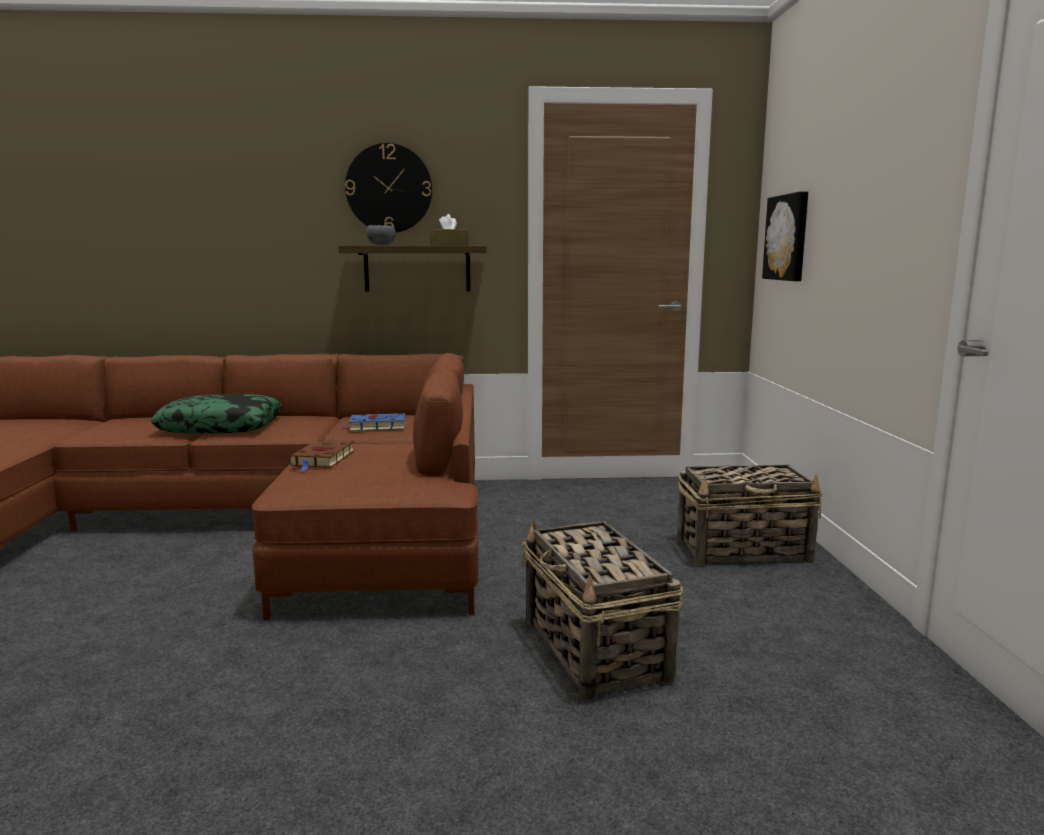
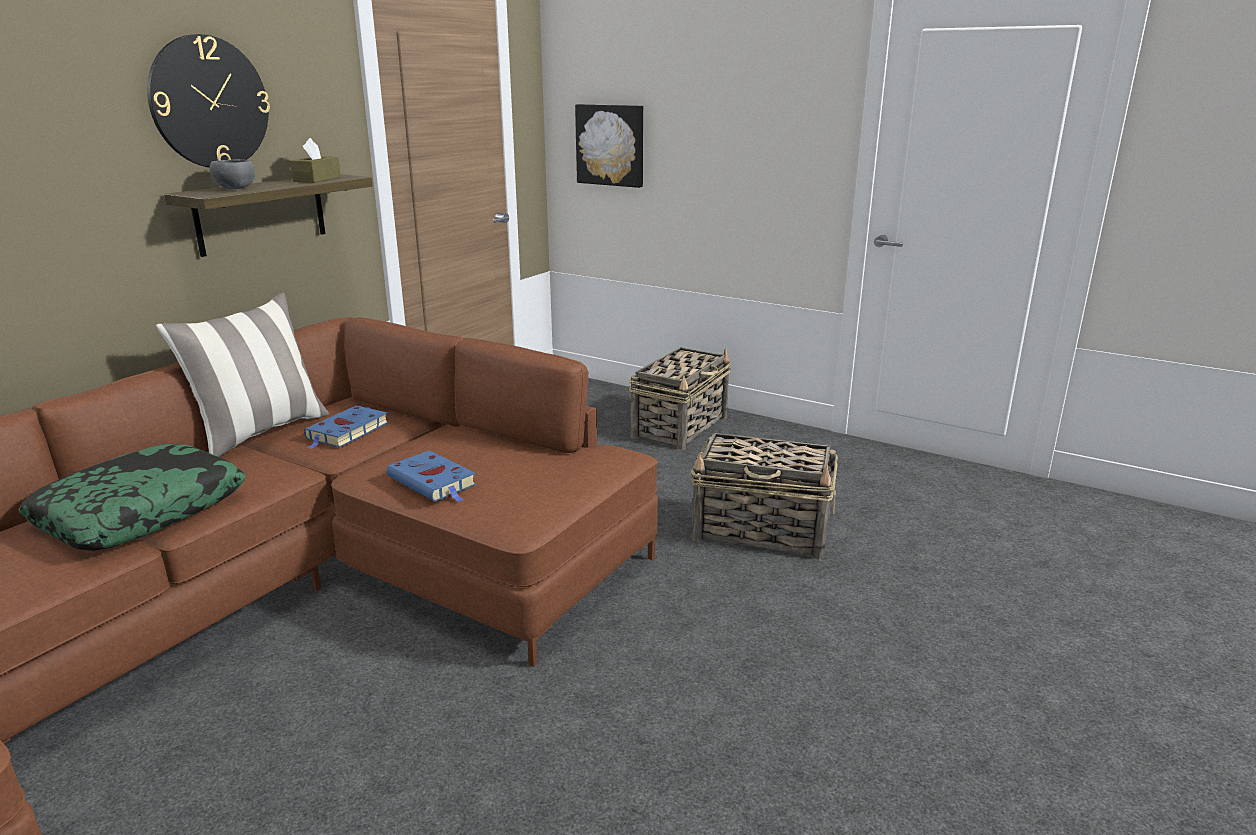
camera: 55 degrees left, 10 degrees up
brown book [289,439,355,471] -> blue book [387,450,476,502]
none -> pillow [156,292,330,457]

